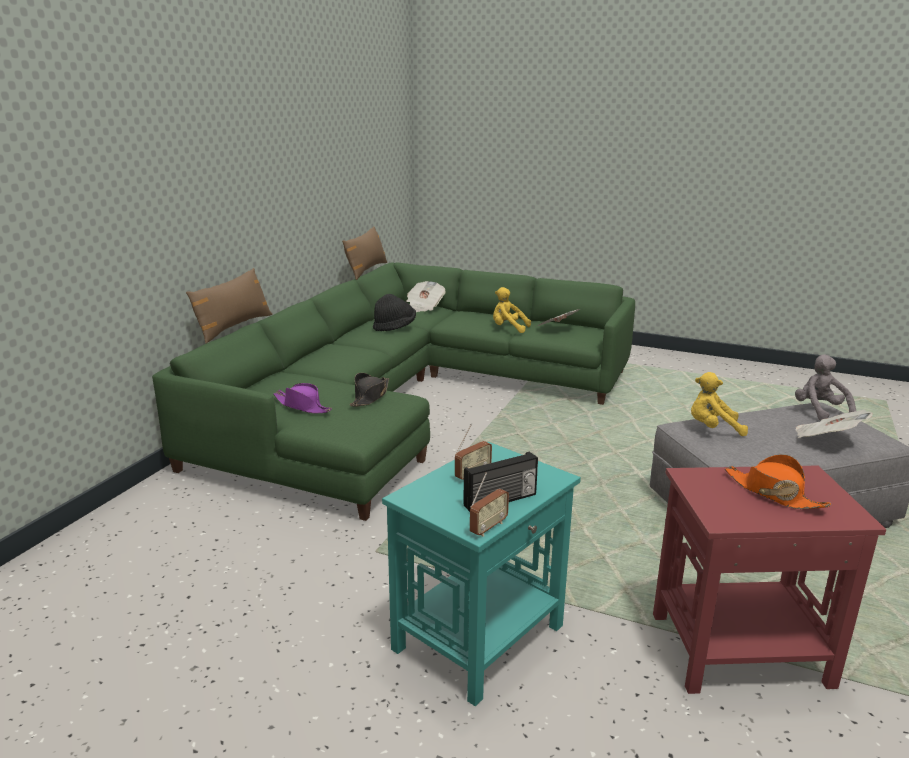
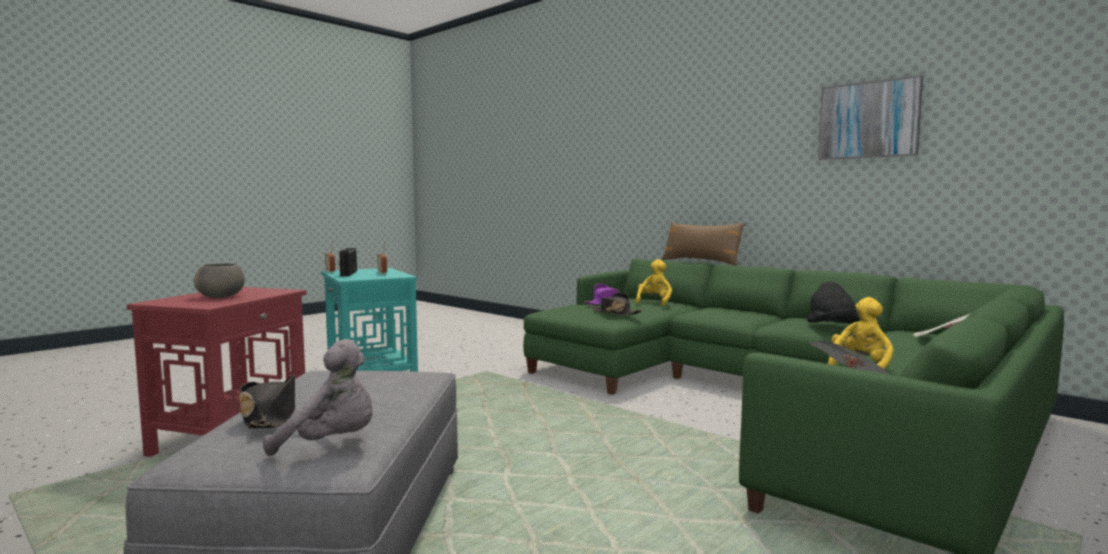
camera: 110 degrees right, 15 degrees down
brown pillow [342,227,387,280] -> none
yellow plush toy [691,372,748,436] -> yellow plush toy moved to [635,259,672,307]
orange hat [725,454,831,509] -> grey bowl [194,263,245,298]
newspaper [796,410,873,438] -> black hat [240,374,295,428]
none -> picture [818,75,923,160]

